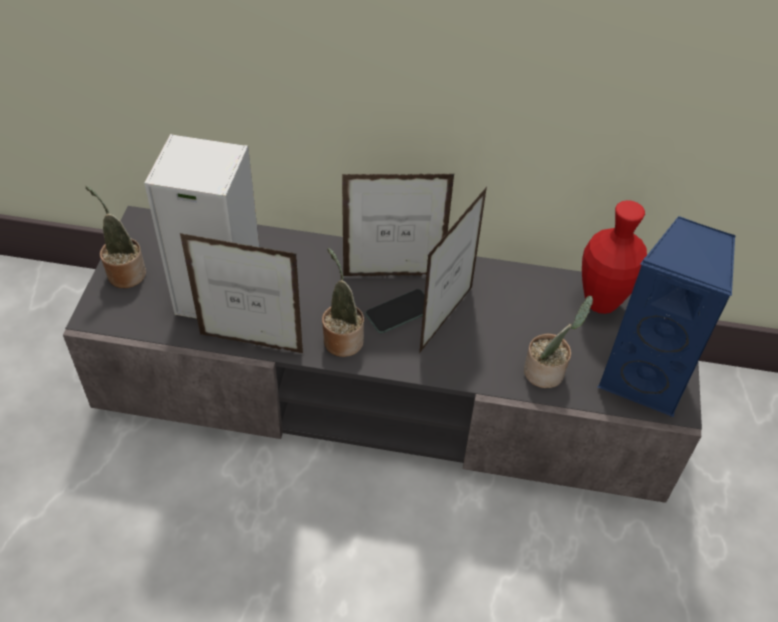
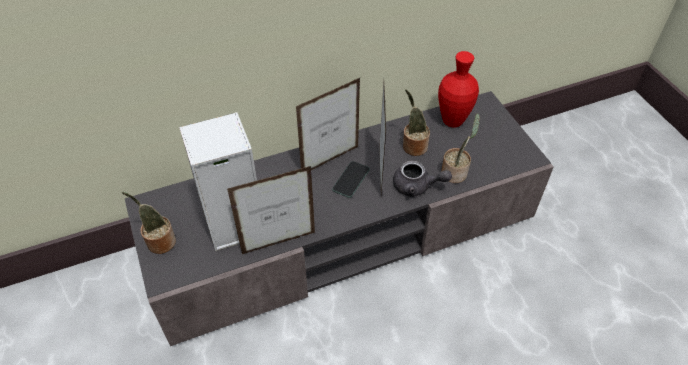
camera: 30 degrees left, 0 degrees up
potted plant [322,248,364,357] -> potted plant moved to [403,89,430,156]
blue speaker [598,216,736,418] -> none
none -> grey teapot [393,161,452,197]

